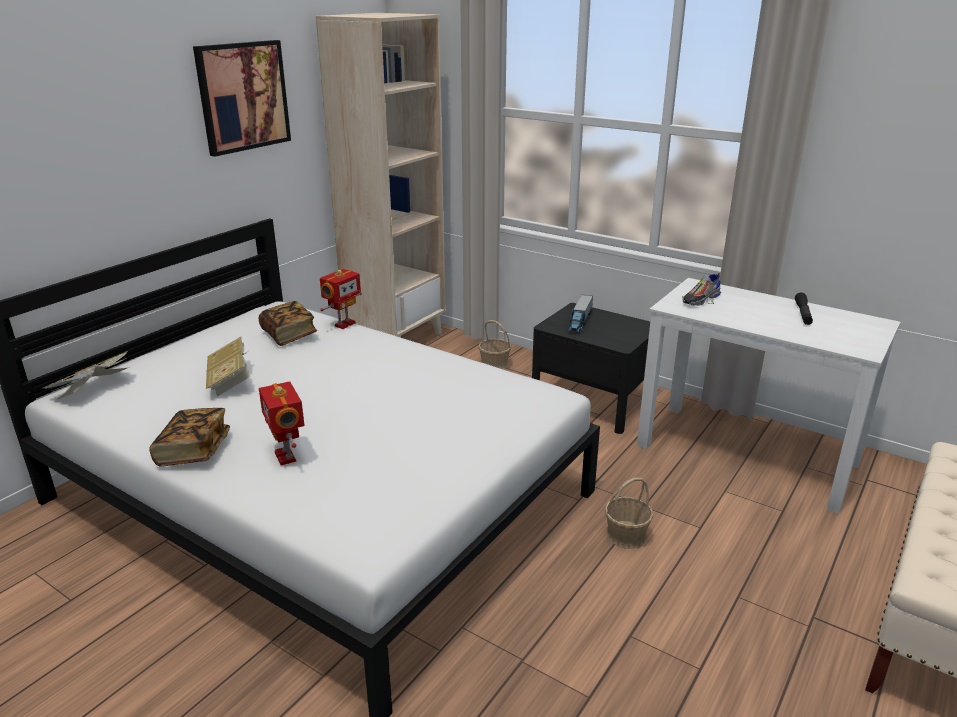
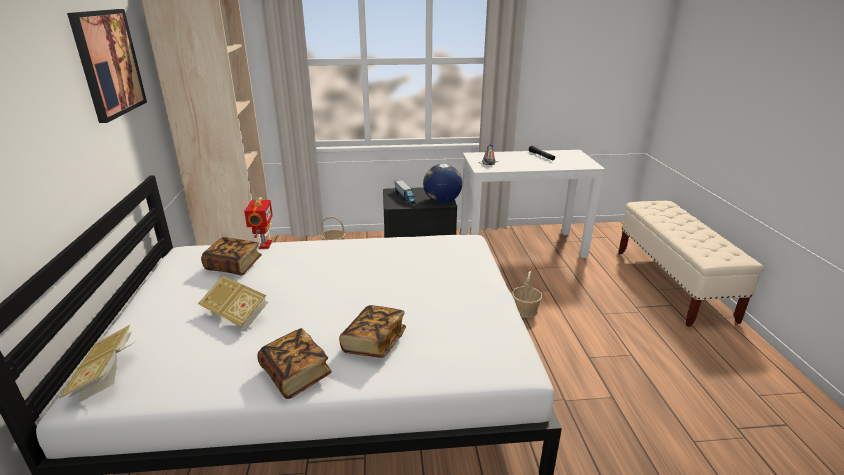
camera: 40 degrees left, 0 degrees up
toy robot [259,381,304,465] -> book [339,305,406,358]
none -> globe [423,164,462,203]

